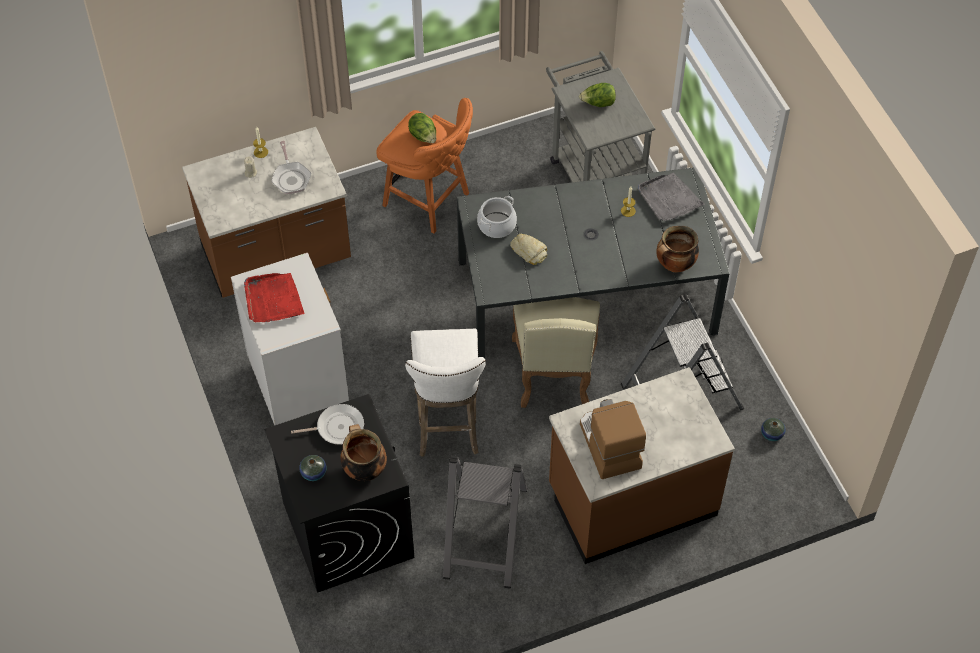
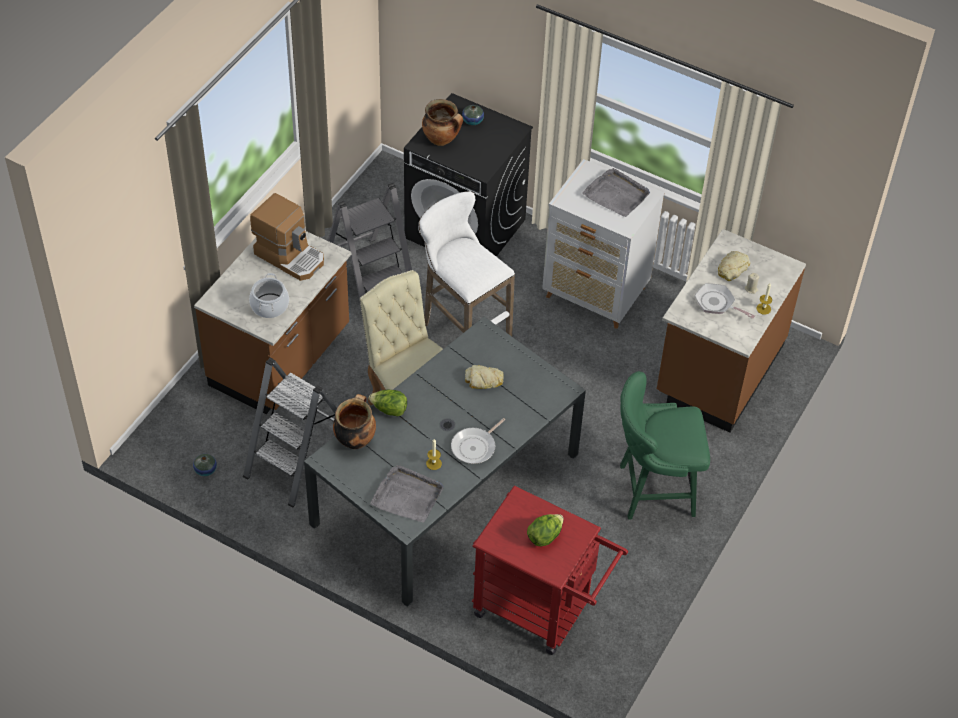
camera: 140 degrees right, 5 degrees down
red tray [244,273,305,322] -> grey tray [583,168,650,217]
frying pan [291,404,364,445] -> frying pan moved to [451,418,505,464]
orange stool [376,98,473,233] -> green stool [620,371,710,520]
lettuce [408,113,436,143] -> lettuce moved to [369,390,407,417]
cooking pot [477,196,517,238] -> cooking pot moved to [249,273,289,318]
grey cart [546,51,655,207] -> red cart [472,485,628,655]
none -> bread [718,251,750,281]

